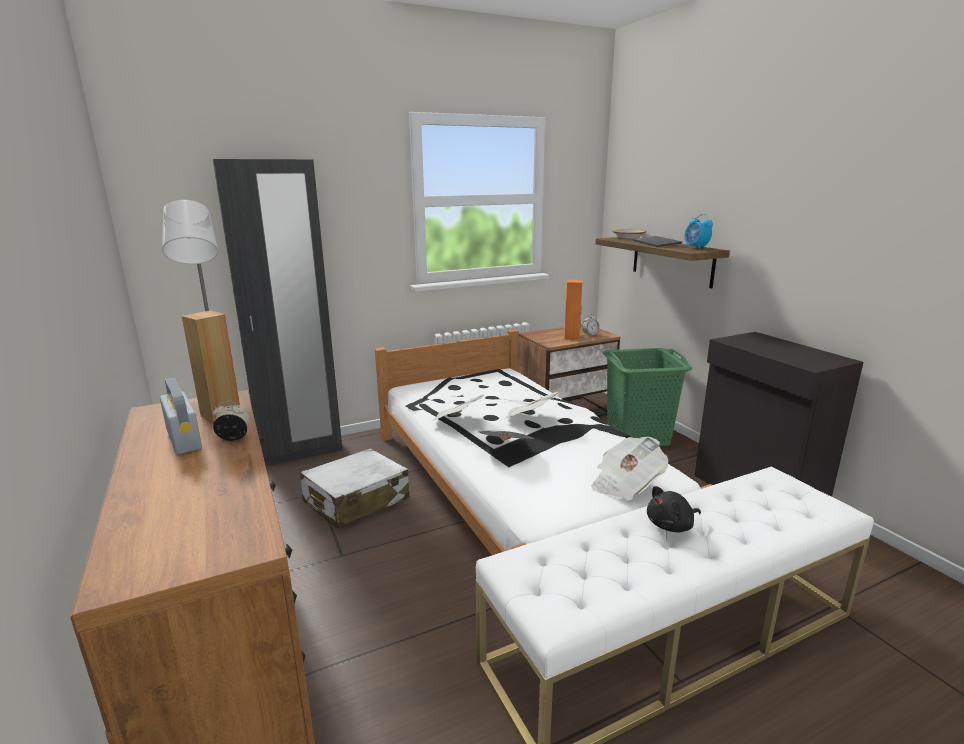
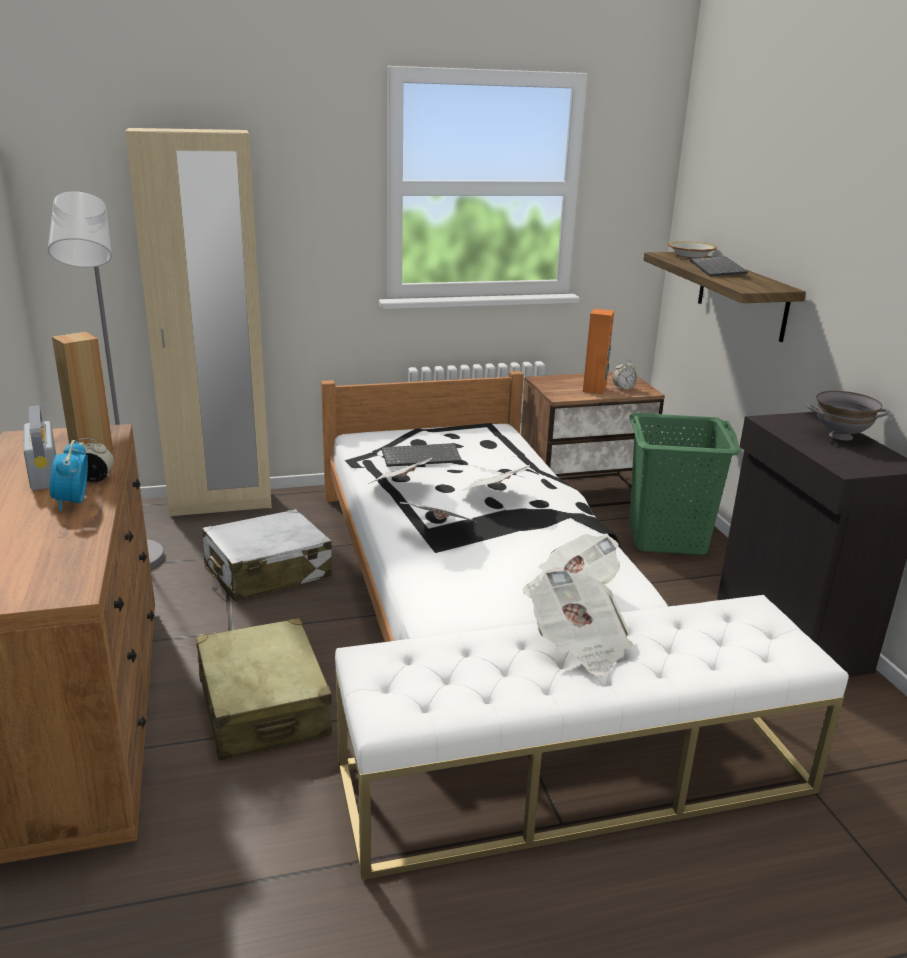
camera: 10 degrees right, 5 degrees up
black wardrobe [213,159,343,466] -> beige wardrobe [125,128,272,517]
black plush toy [647,486,701,532] -> newspaper [530,568,633,677]
alarm clock [684,214,713,250] -> alarm clock moved to [50,440,88,511]
none -> beige suitcase [196,618,332,760]
none -> keyboard [382,443,462,467]
none -> grey bowl [806,391,890,441]

